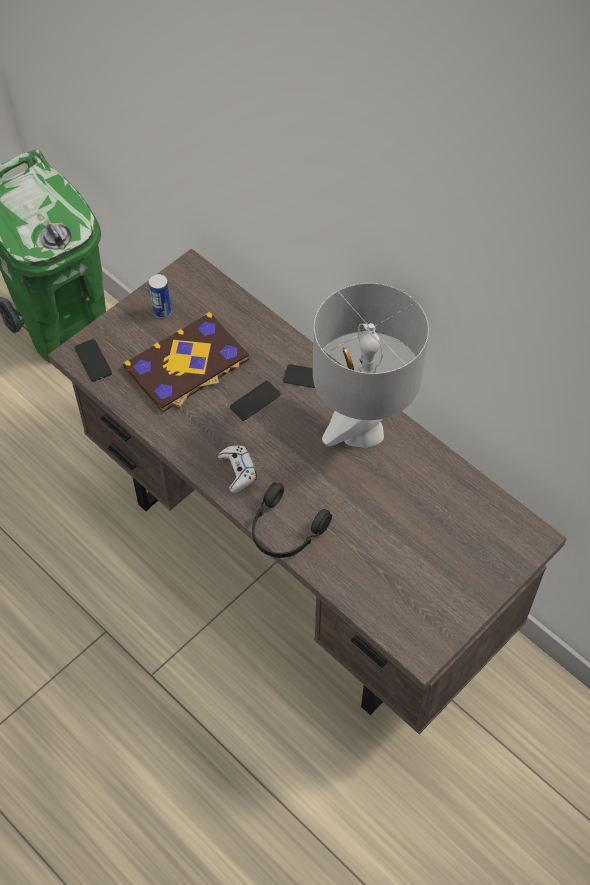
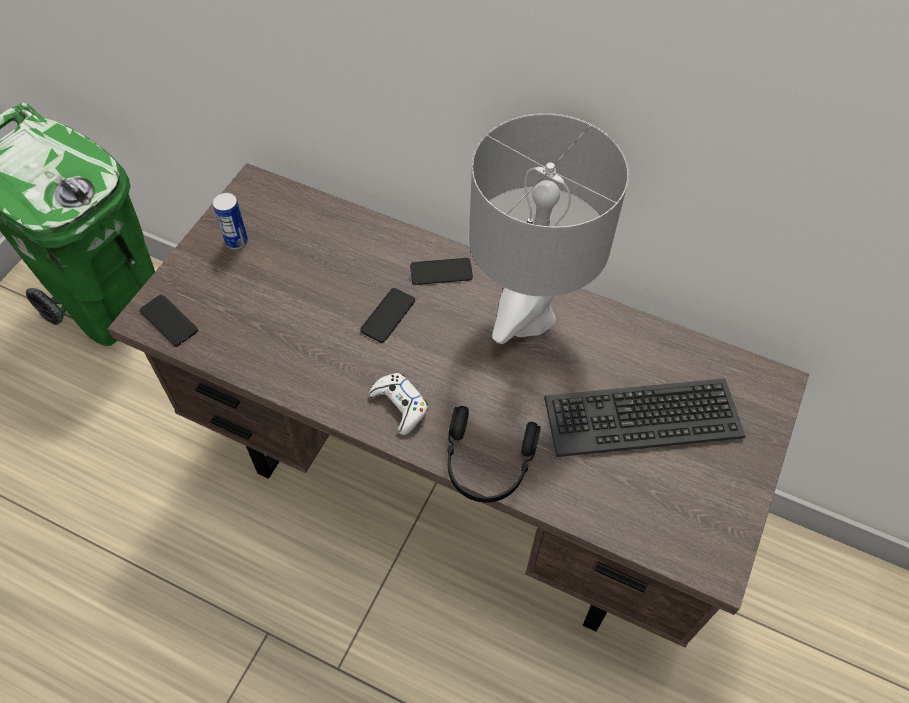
camera: 20 degrees left, 0 degrees up
book [123,312,250,413] -> none
none -> keyboard [544,378,746,457]

